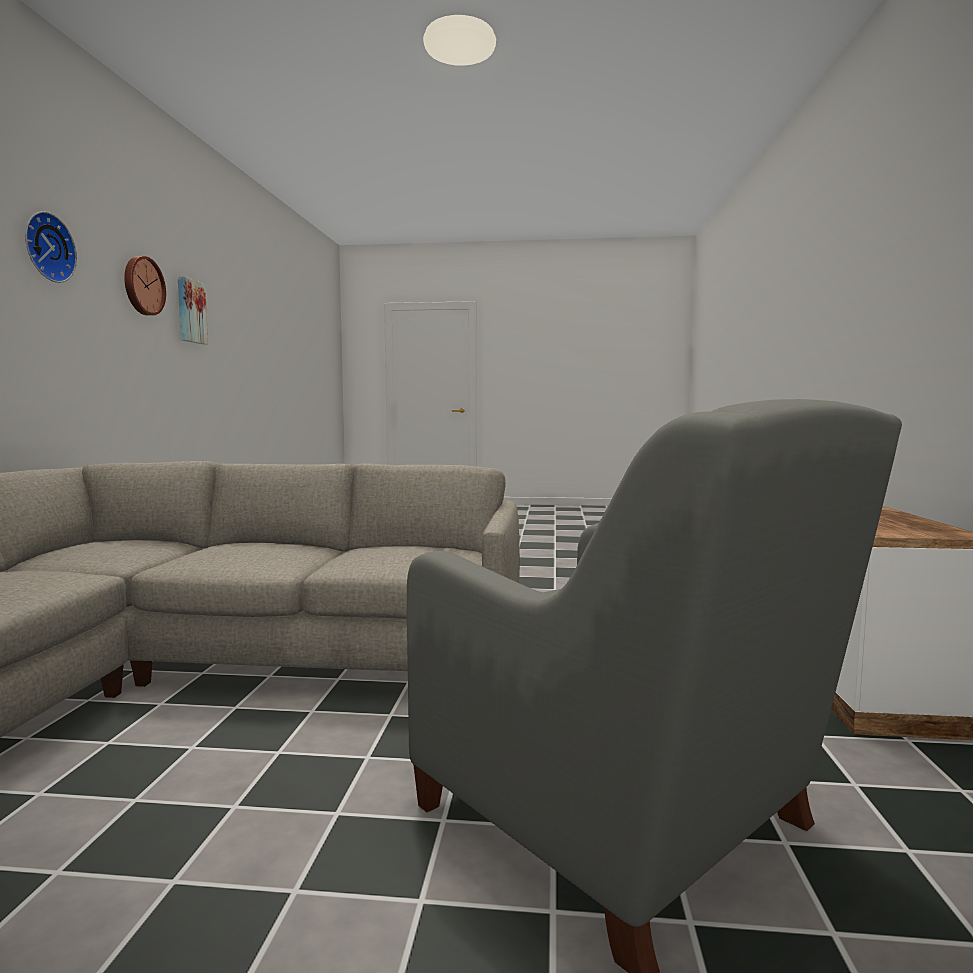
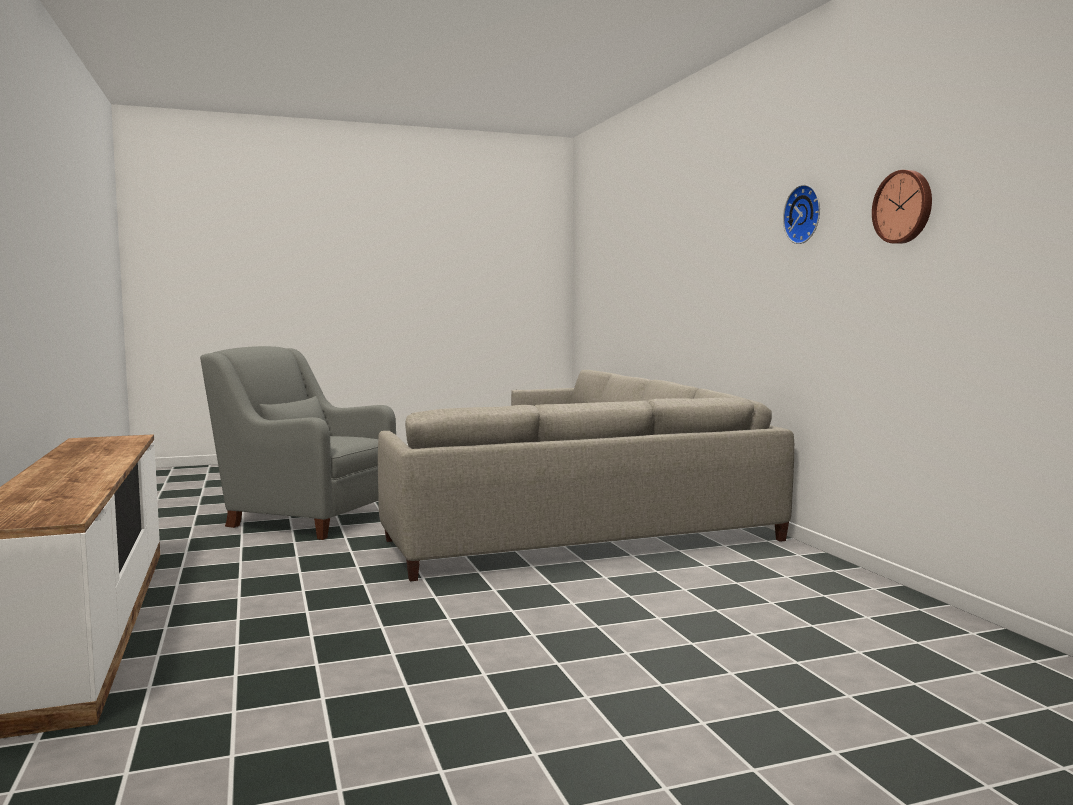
camera: 155 degrees right, 0 degrees up
picture [178,276,208,345] -> none

